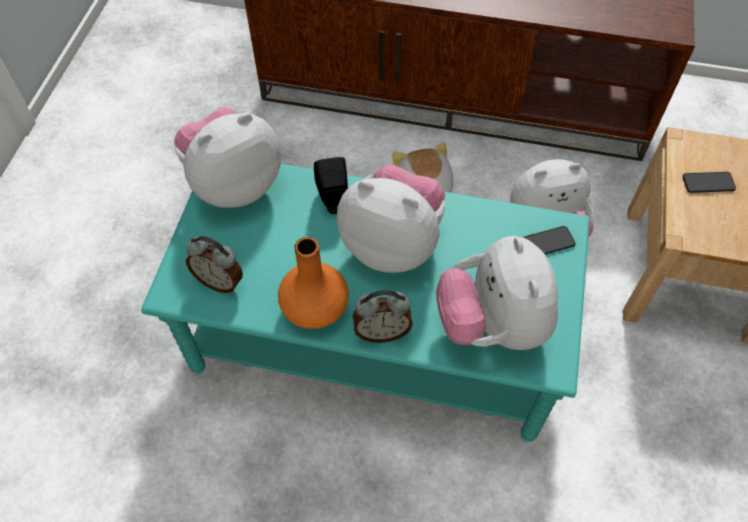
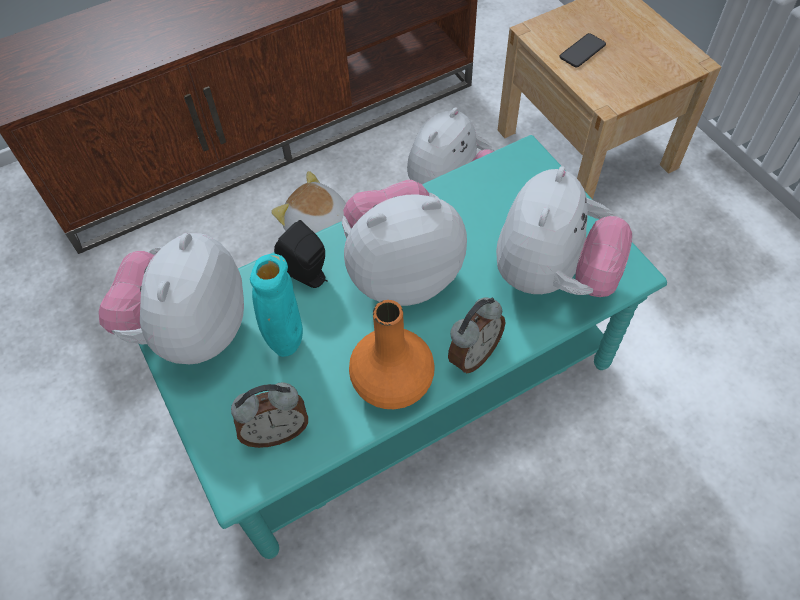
camera: 40 degrees left, 0 degrees up
plush toy [436,236,558,350] -> plush toy turned 105 degrees counterclockwise [496,166,633,297]
phone [523,226,576,255] -> none
none -> turquoise vase [250,254,303,357]

